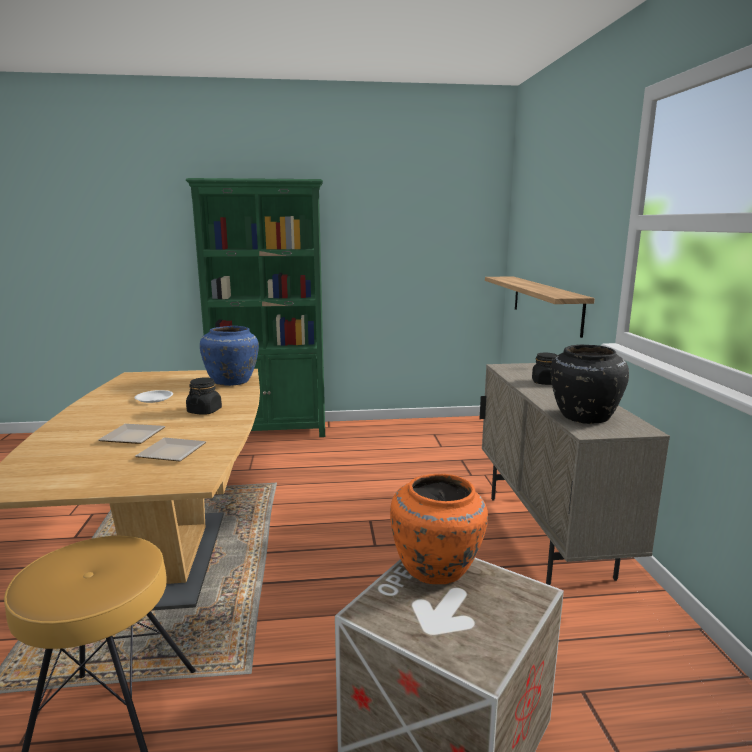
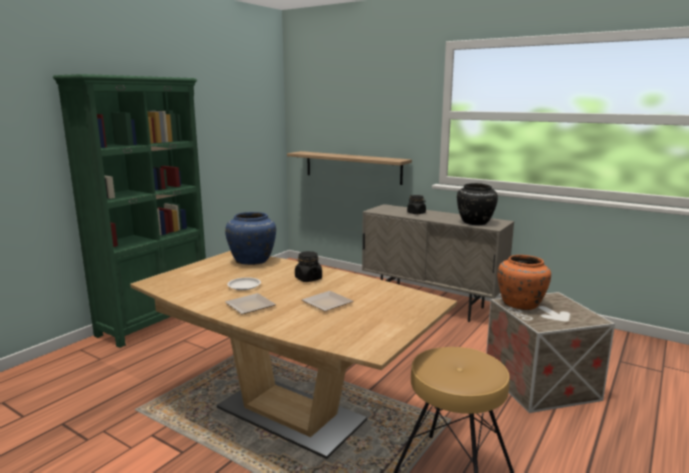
camera: 50 degrees left, 0 degrees up
plate [136,438,206,461] -> plate moved to [225,293,276,314]

